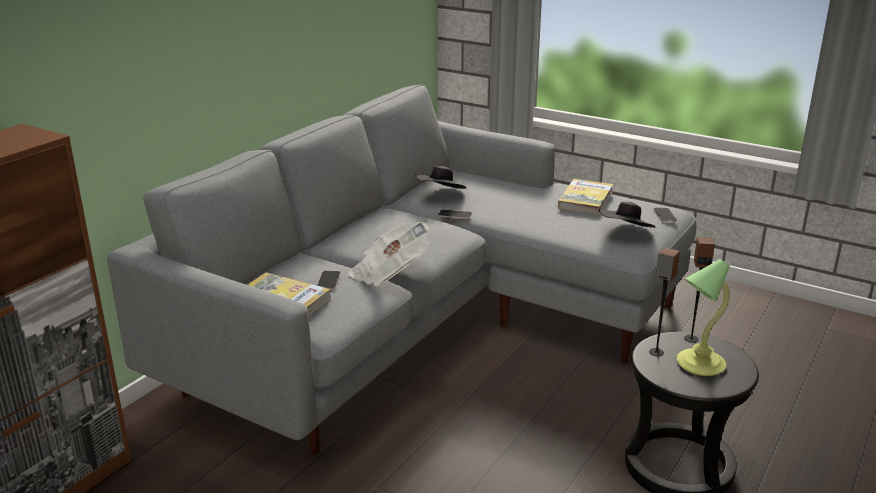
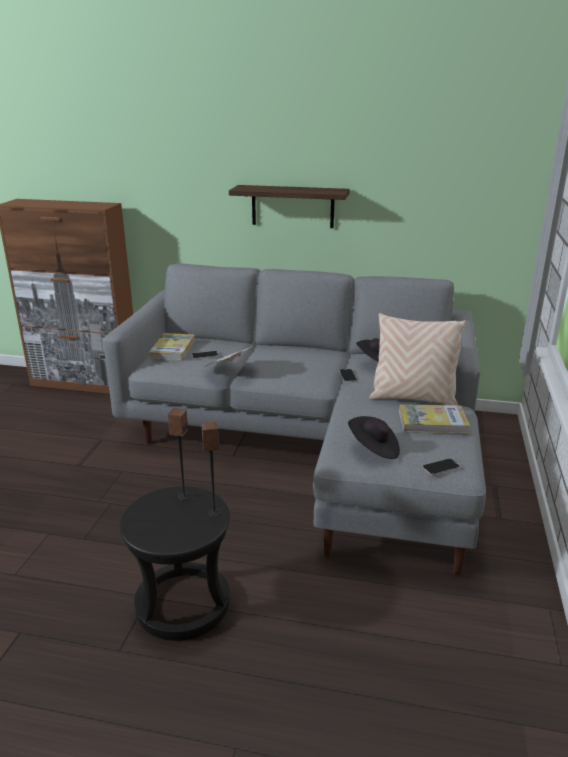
camera: 70 degrees right, 0 degrees up
table lamp [677,259,730,376] -> none
none -> shelf [229,185,350,228]
none -> beige pillow [369,313,466,405]

